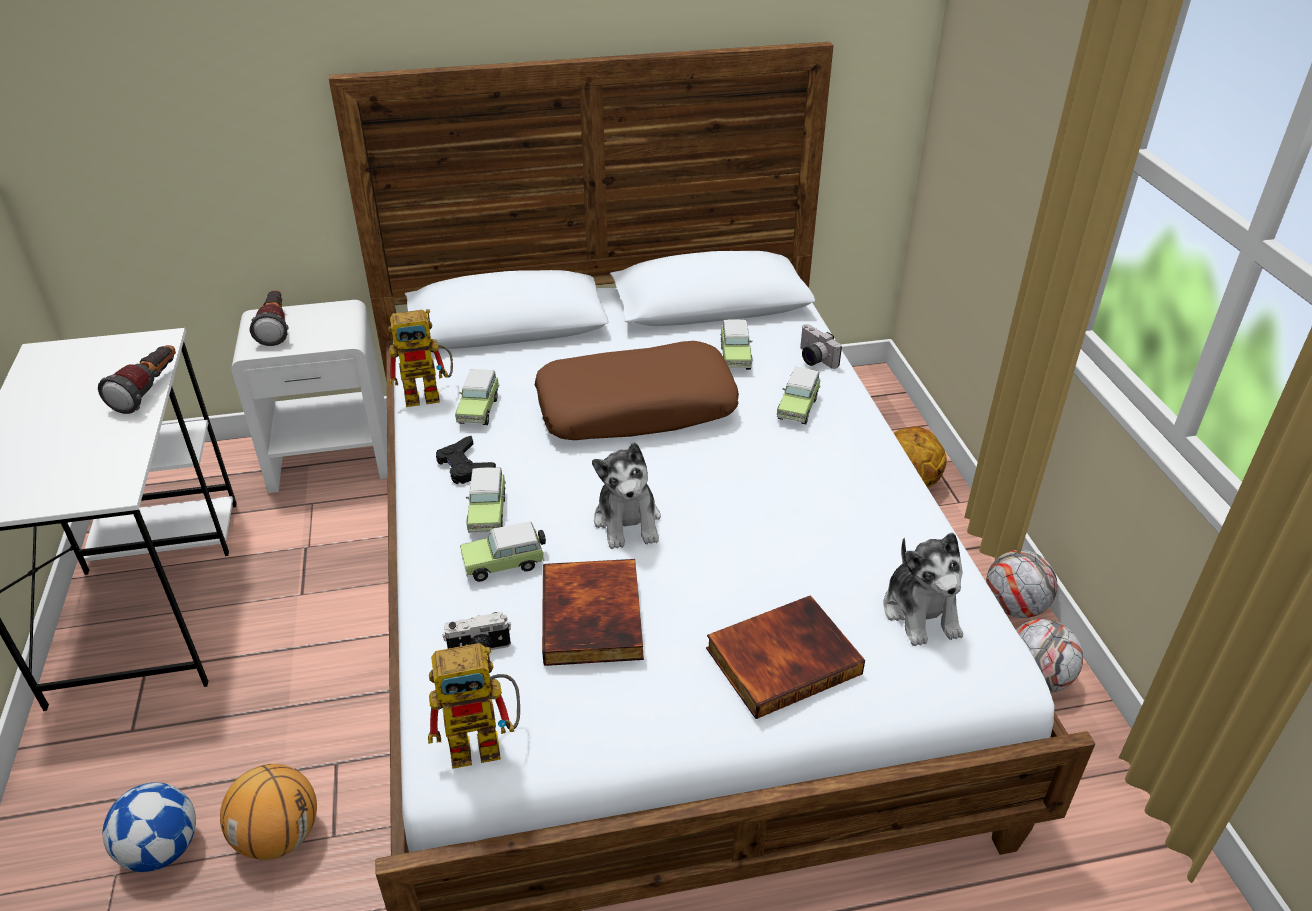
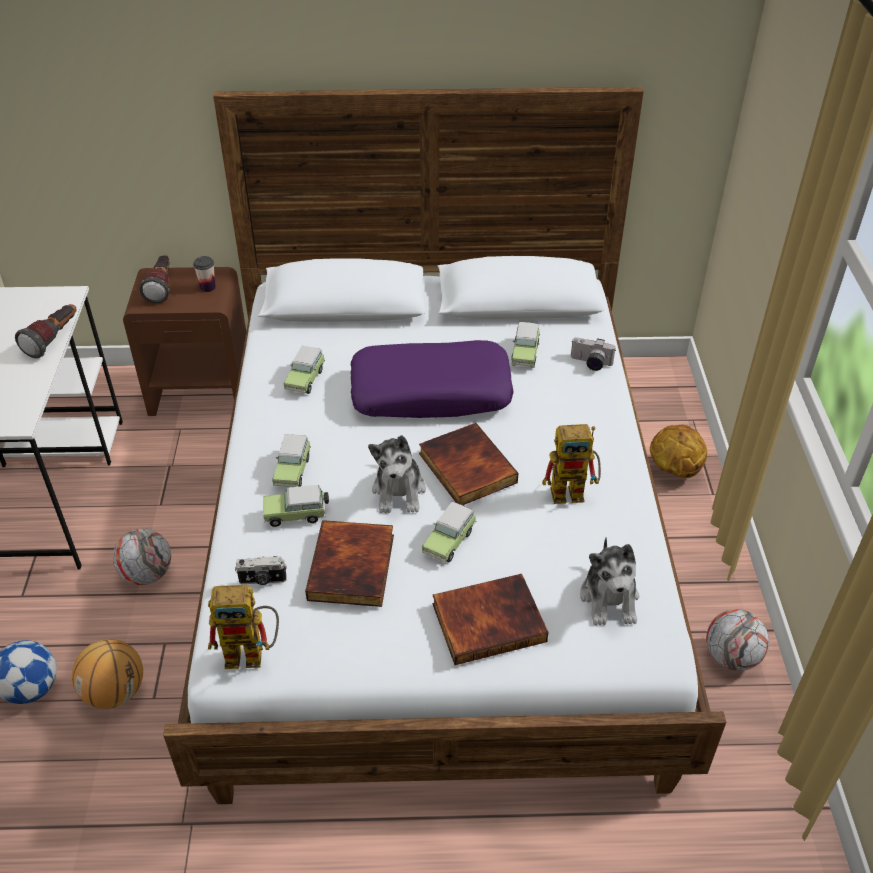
camera: 10 degrees right, 5 degrees up
white nightstand [231,300,387,493] -> brown nightstand [123,267,246,416]
toy robot [388,309,453,407] -> toy robot moved to [542,424,601,504]
black game controller [436,436,496,484] -> none
brown pillow [535,341,739,440] -> purple pillow [351,340,514,418]
toy car [777,367,820,424] -> toy car moved to [422,502,476,563]
camera [800,324,842,369] -> camera turned 45 degrees counterclockwise [571,337,616,371]
football [986,550,1057,618] -> football moved to [113,529,171,585]
none -> cup [193,256,216,292]
none -> book [419,423,518,505]

